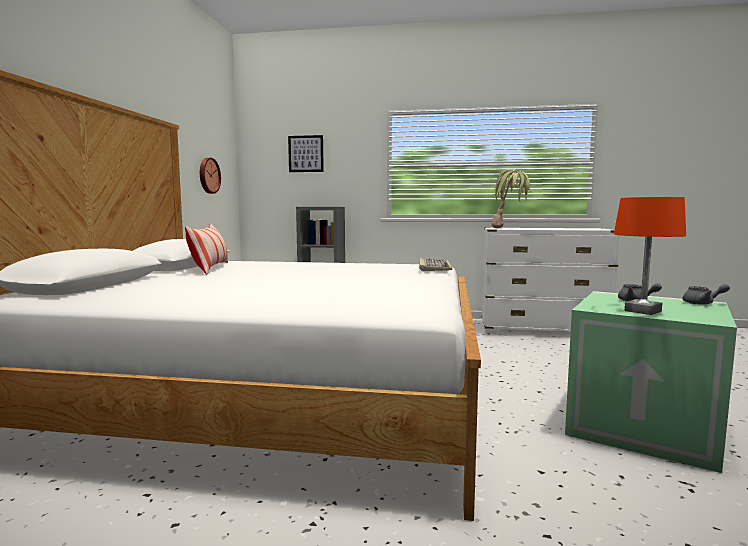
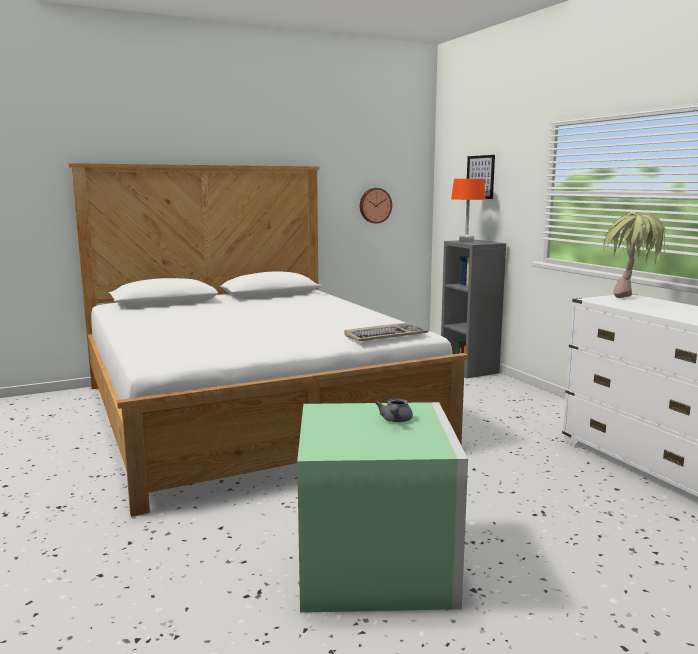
camera: 55 degrees right, 5 degrees up
pillow [185,224,228,275] -> none
orange table lamp [614,197,686,315] -> orange table lamp moved to [451,179,486,242]
grey teapot [683,284,730,305] -> none

